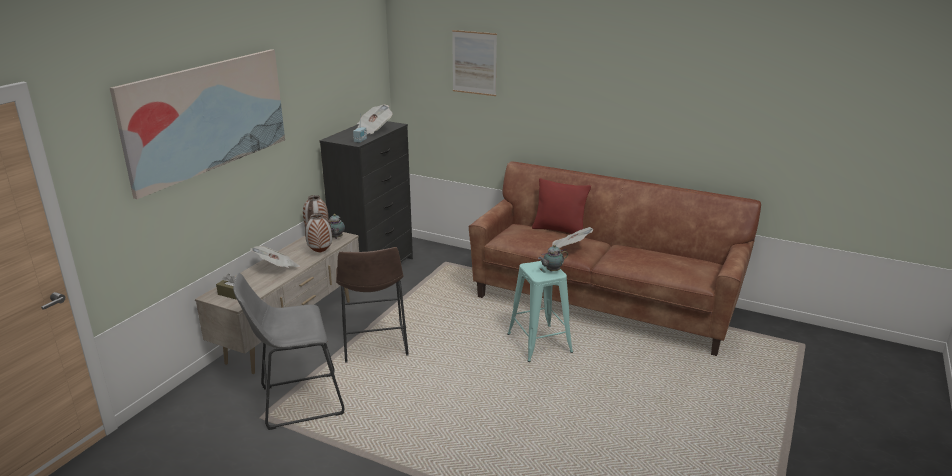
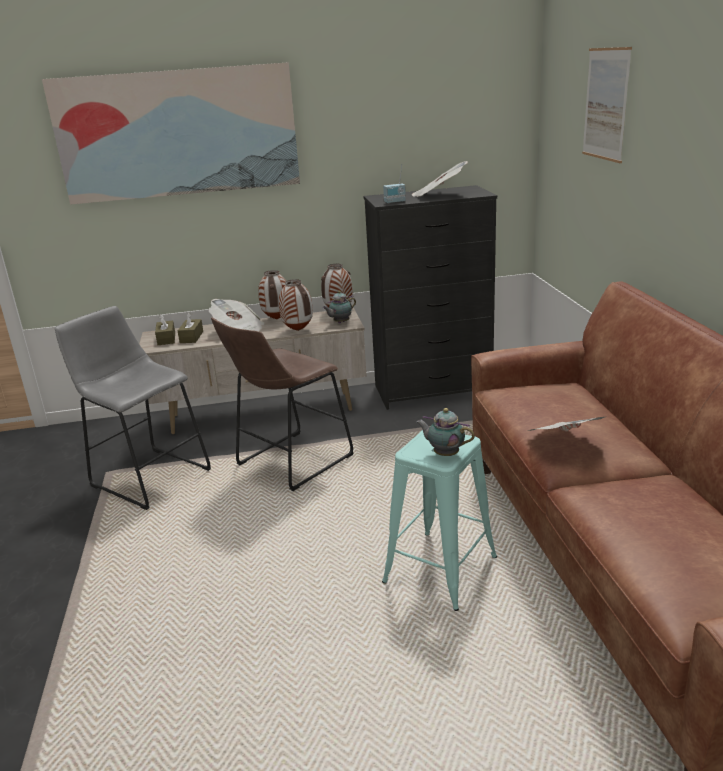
camera: 55 degrees right, 0 degrees up
red pillow [532,178,591,234] -> none
none -> brown tissue box [178,312,203,343]
none -> vase [258,270,286,319]

